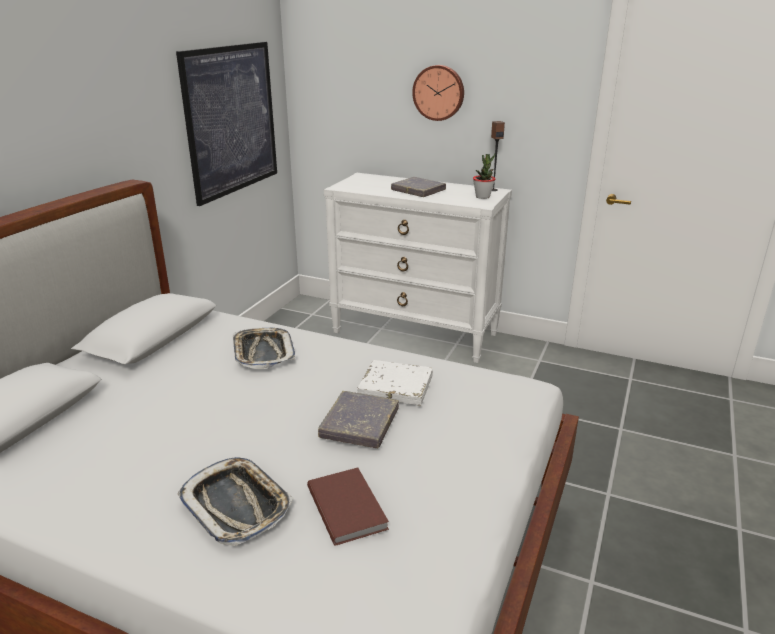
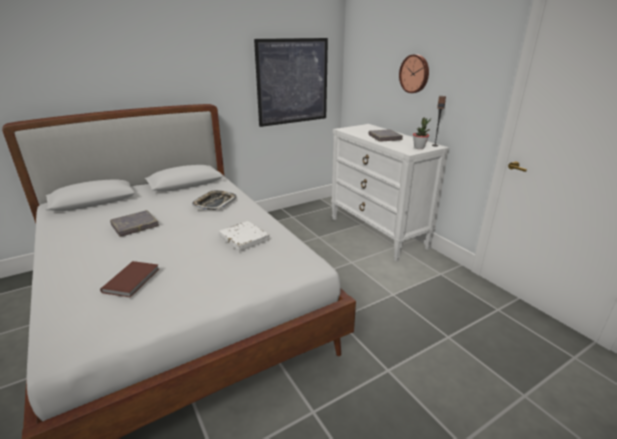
camera: 35 degrees right, 0 degrees up
tray [177,457,293,546] -> none
grey book [318,391,399,448] -> grey book moved to [110,210,159,237]

